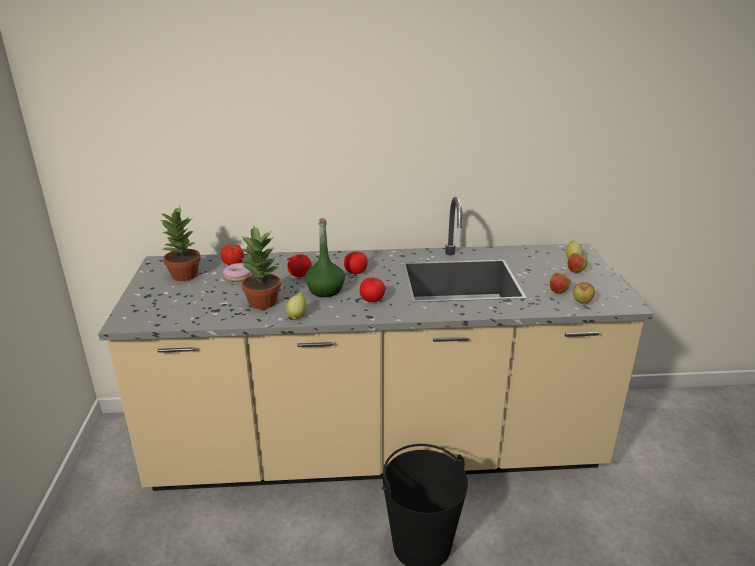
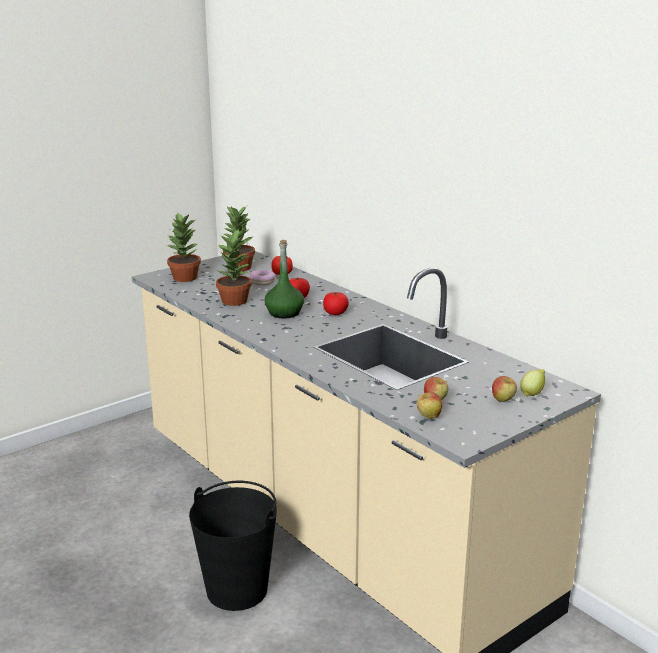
camera: 55 degrees right, 5 degrees down
lemon [286,293,307,320] -> none
tomato [360,277,385,302] -> none
none -> potted plant [167,213,201,282]

